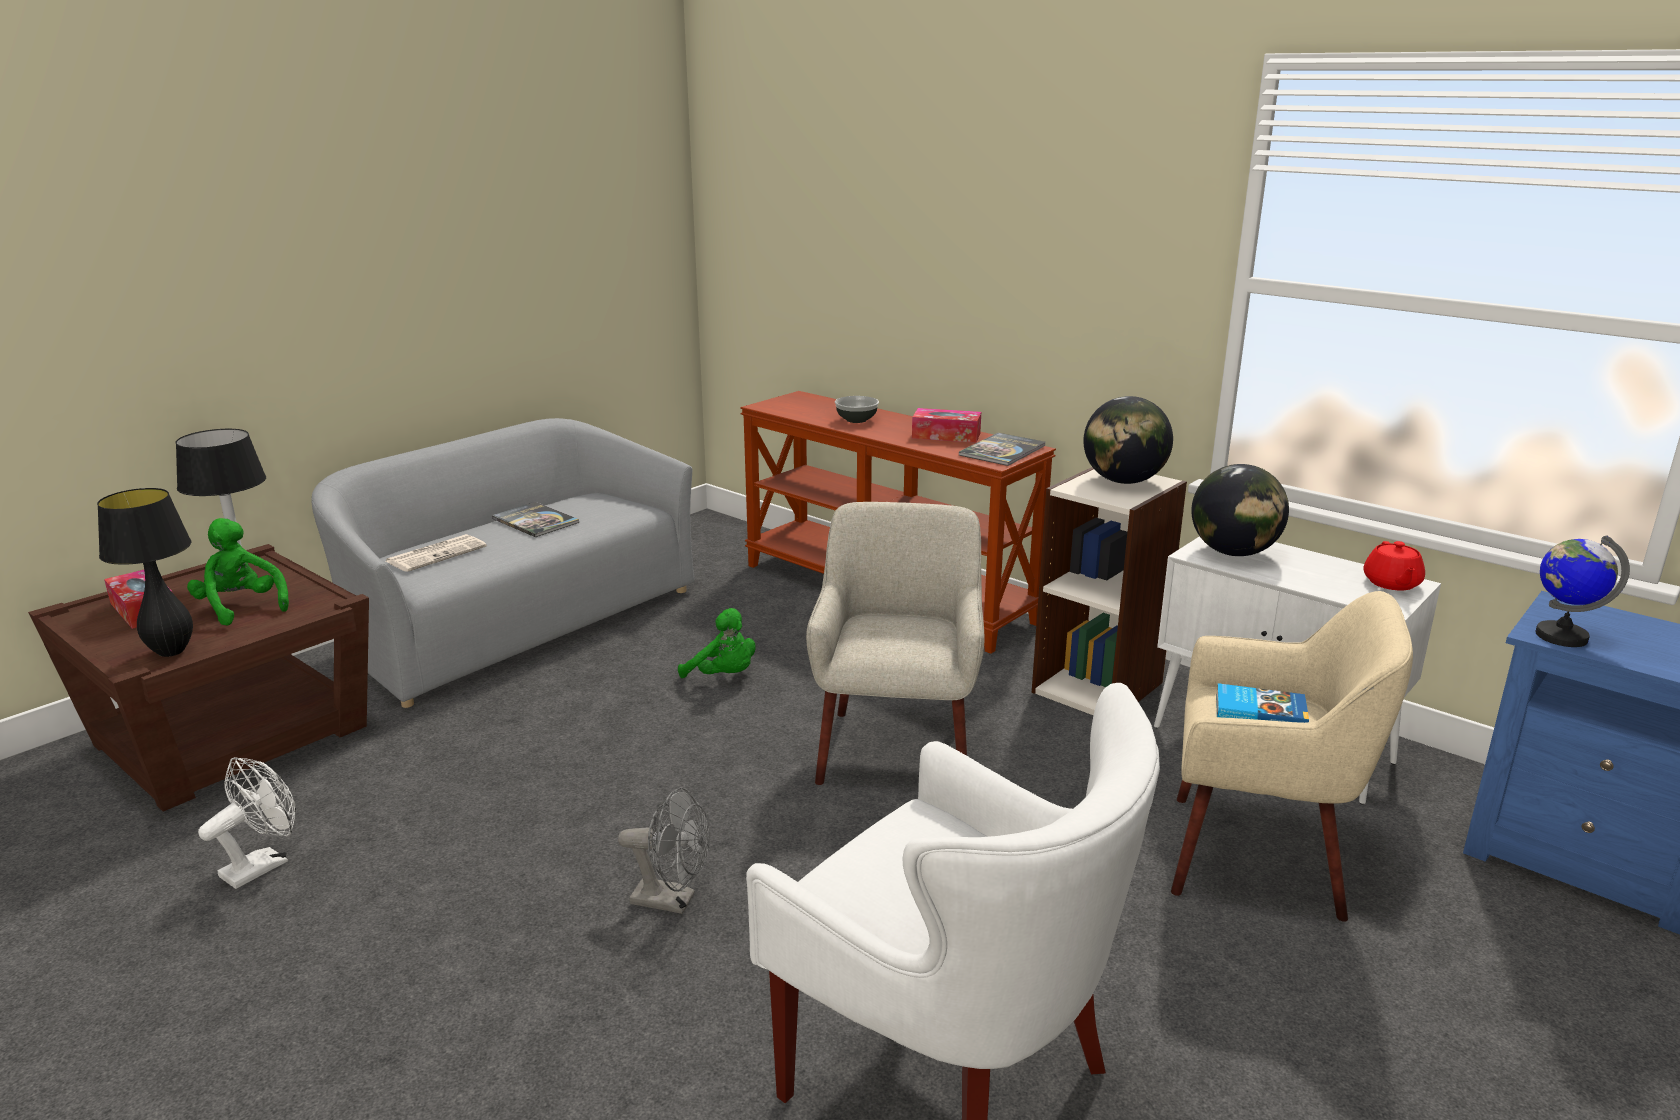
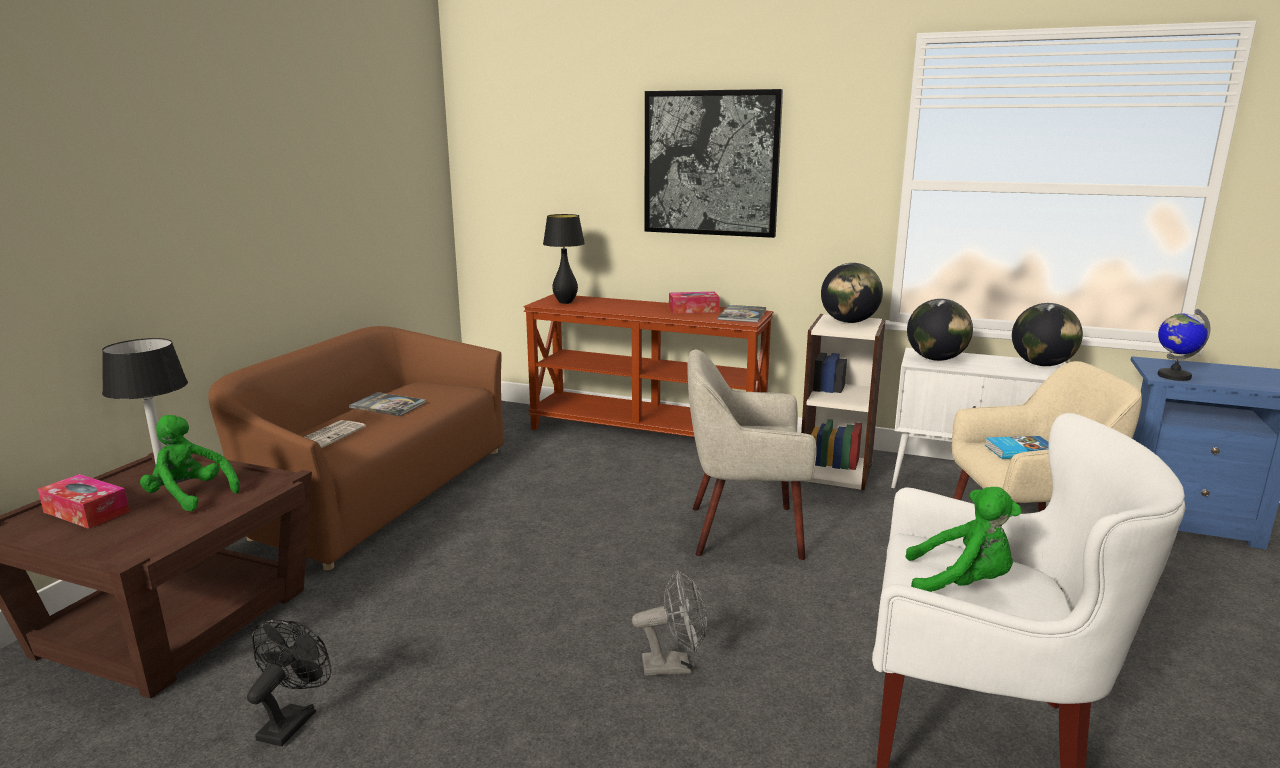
camera: 20 degrees left, 5 degrees down
black table lamp [97,488,193,657] -> black table lamp moved to [543,214,585,304]
white fan [198,757,296,889] -> black fan [247,620,331,746]
grey sofa [311,418,694,708] -> brown sofa [208,326,504,570]
green plush toy [678,608,756,678] -> green plush toy moved to [905,487,1021,592]
beige armchair [806,502,984,785] -> beige armchair turned 75 degrees counterclockwise [687,349,817,560]
bowl [835,396,879,423] -> none
red teapot [1363,541,1425,590] -> globe [1012,303,1083,366]
none -> picture [645,89,783,238]

